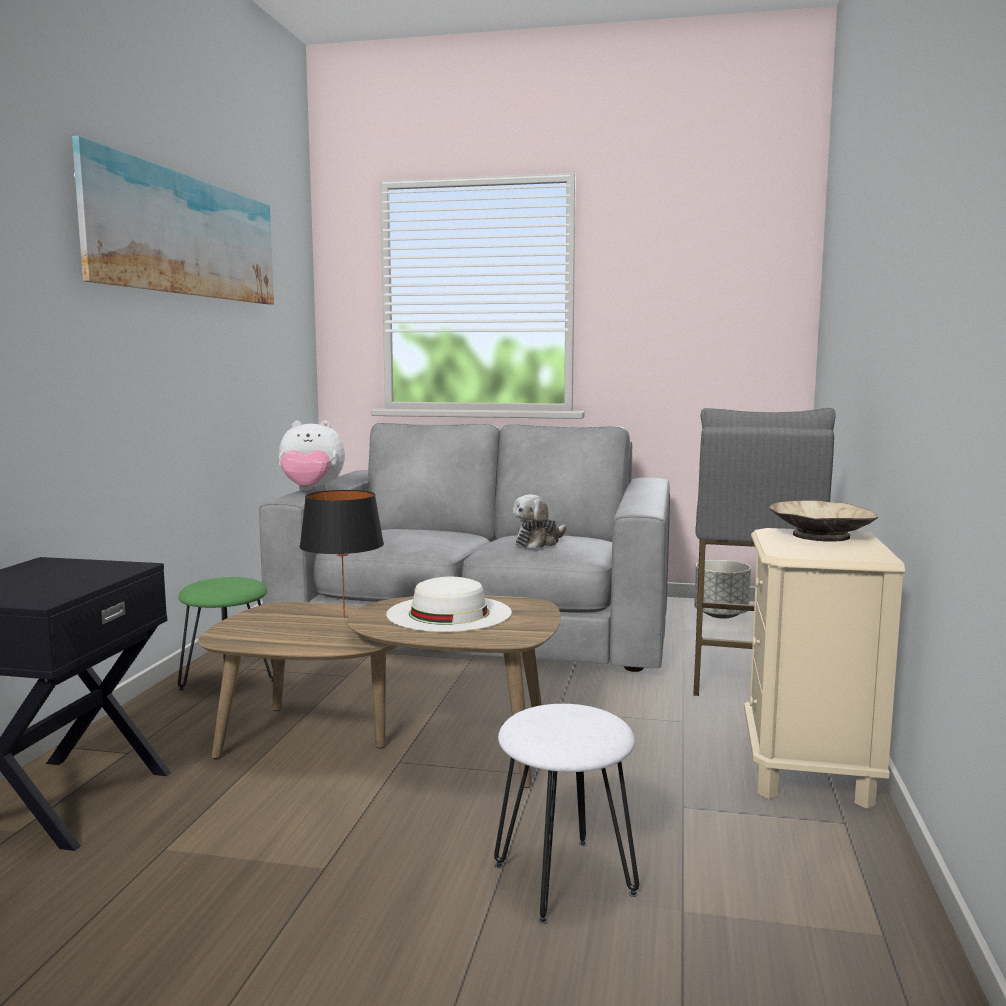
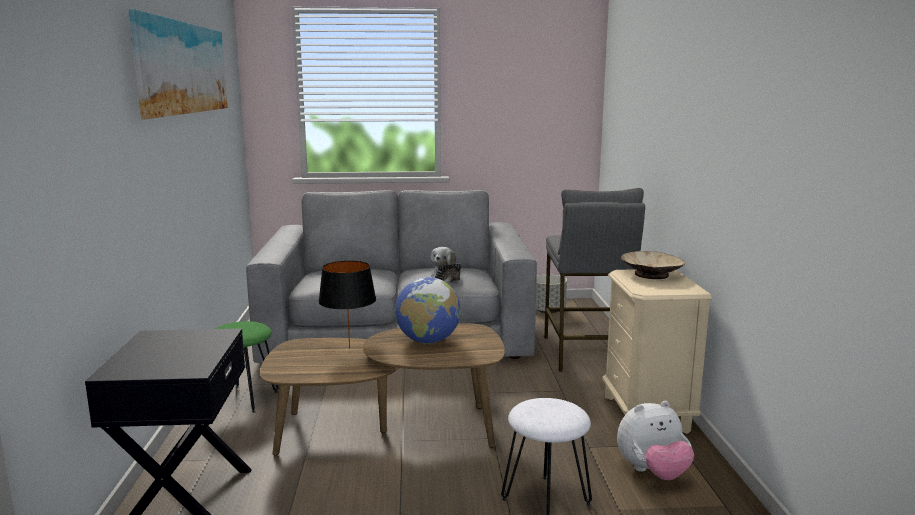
camera: 15 degrees left, 5 degrees up
plush toy [279,421,345,491] -> plush toy moved to [617,401,694,480]
white hat [386,577,512,632] -> globe [395,277,461,344]

